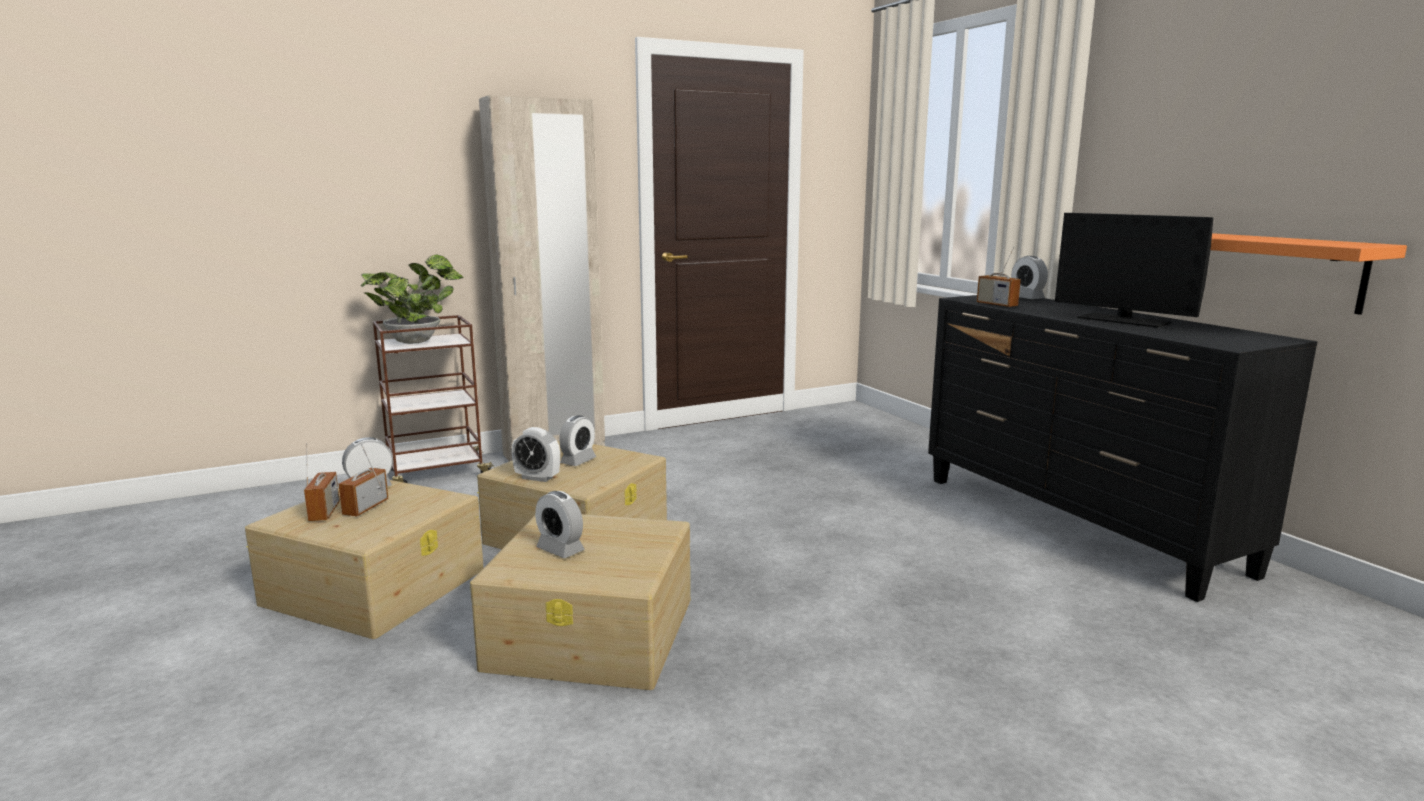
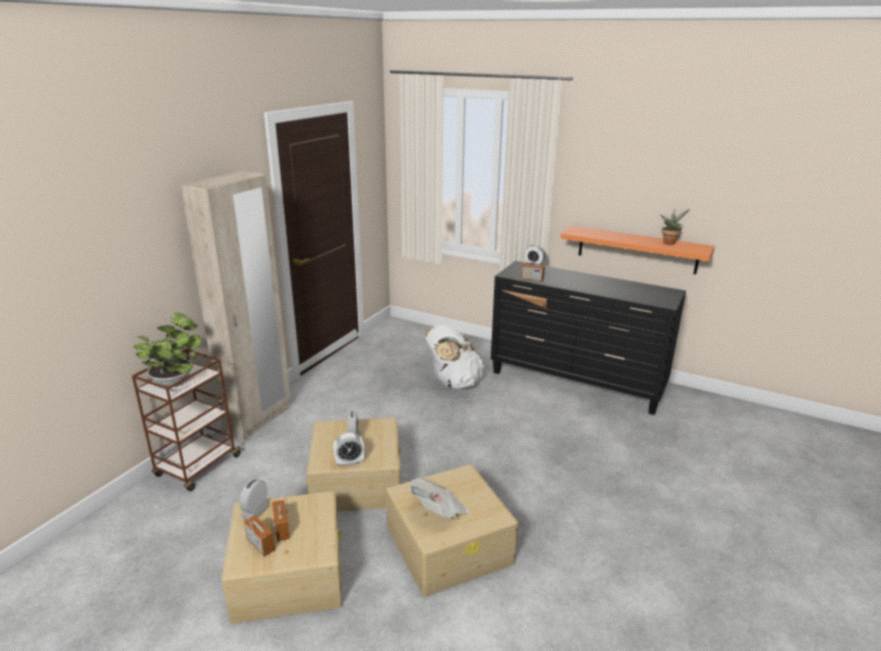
camera: 35 degrees left, 10 degrees up
alarm clock [535,491,585,558] -> newspaper [408,478,470,519]
monitor [1055,213,1214,328] -> none
none -> white backpack [425,325,484,389]
none -> potted plant [660,209,690,245]

